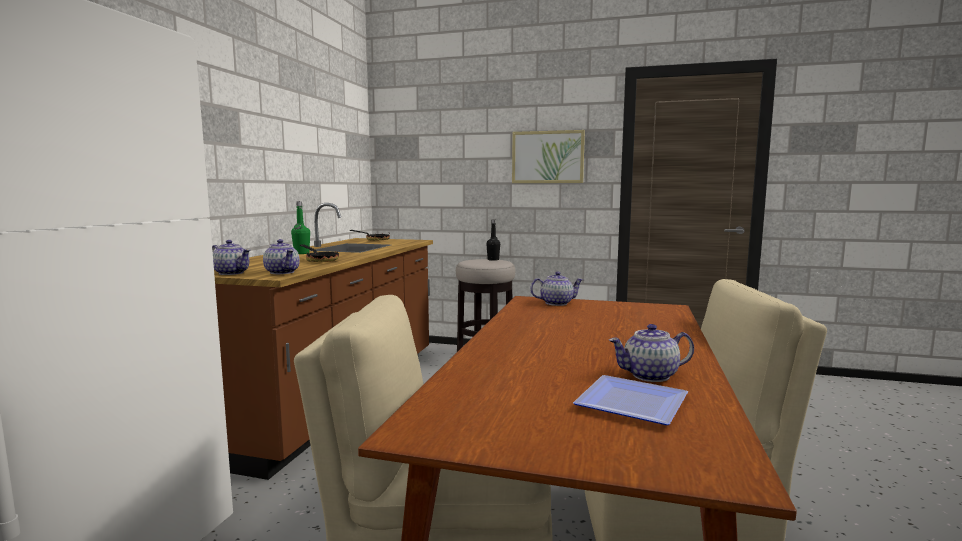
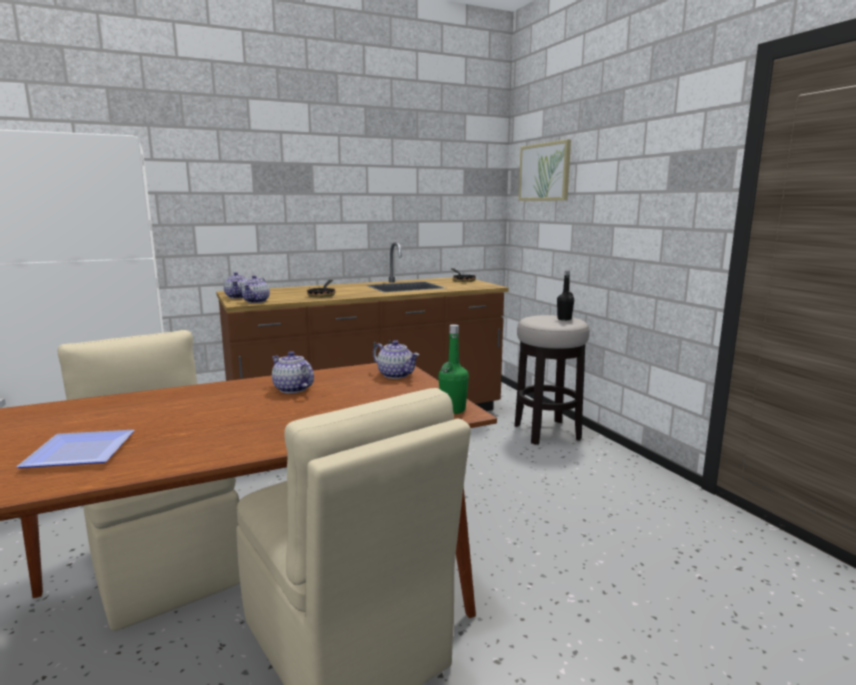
camera: 50 degrees right, 5 degrees up
green bottle [291,201,310,254] -> green bottle moved to [438,324,469,414]
picture [512,130,585,183] -> picture moved to [519,139,571,201]
teapot [609,324,694,382] -> teapot moved to [272,351,314,393]

